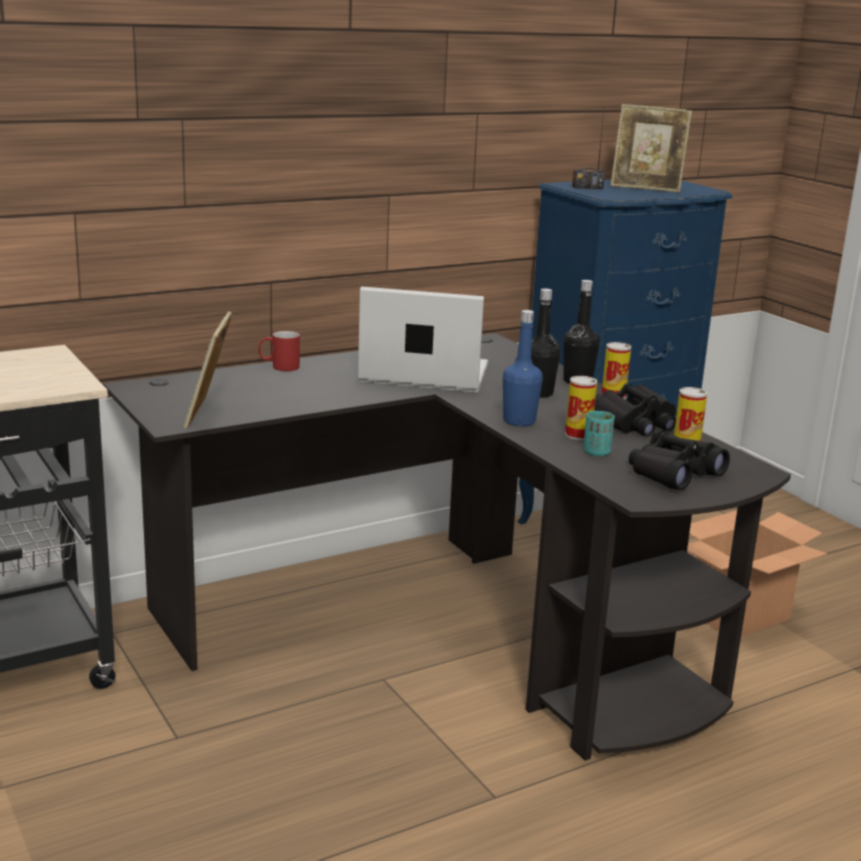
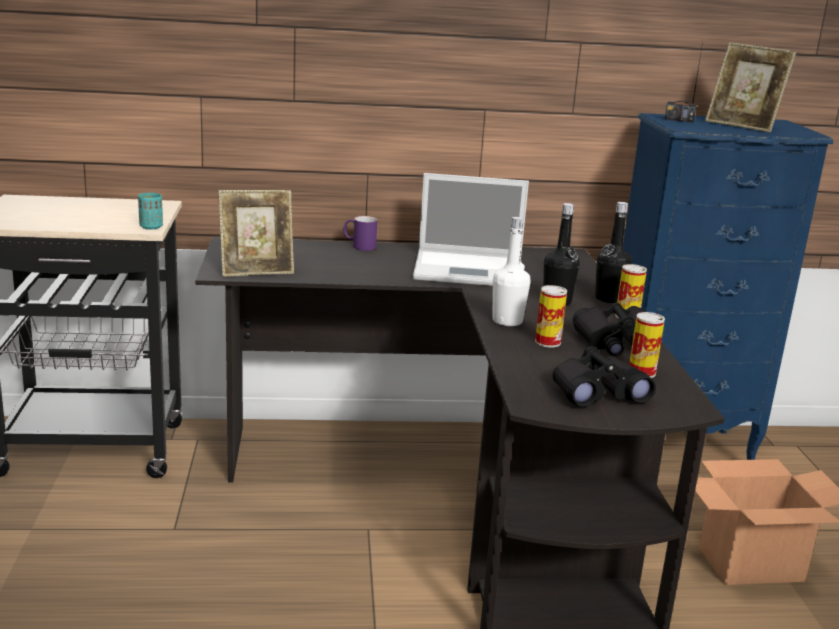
camera: 25 degrees right, 0 degrees up
picture frame [184,312,232,429] -> picture frame turned 135 degrees counterclockwise [218,190,294,277]
red mug [258,331,300,371] -> purple mug [343,216,377,251]
laptop [358,287,488,393] -> laptop turned 150 degrees clockwise [413,173,529,286]
blue bottle [503,310,543,426] -> white bottle [493,216,530,326]
turquoise cup [584,411,615,456] -> turquoise cup moved to [138,193,163,229]

